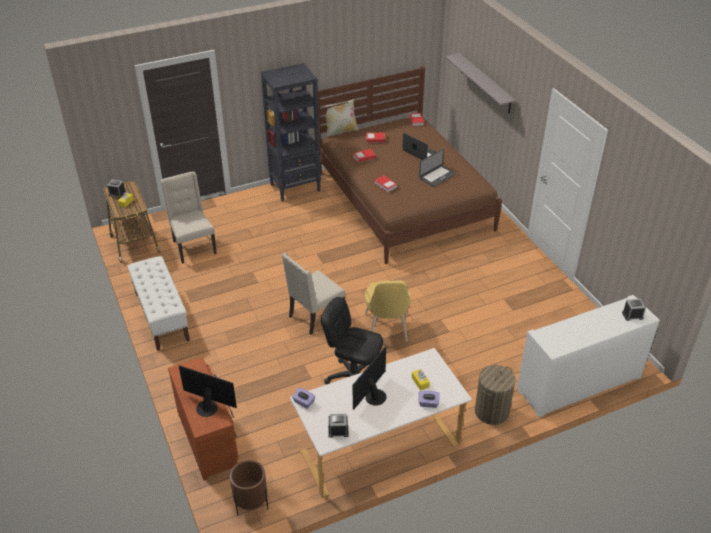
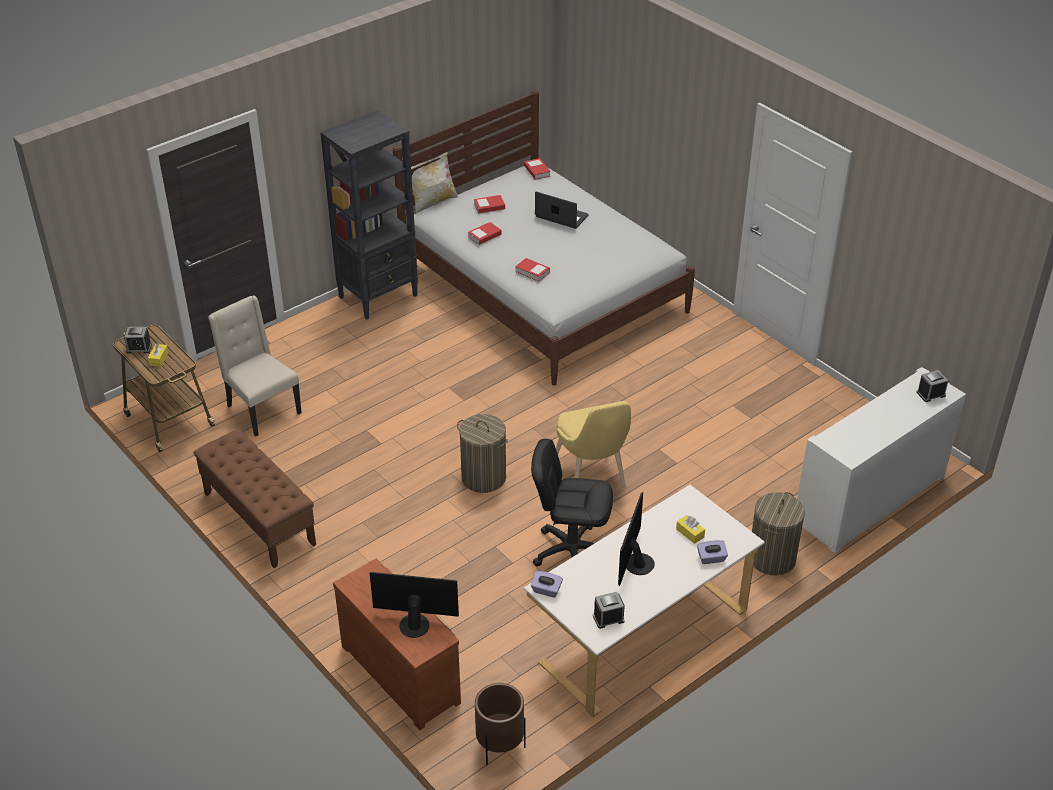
camera: 15 degrees left, 0 degrees up
white bench [128,256,190,351] -> brown bench [194,429,316,568]
beige chair [282,253,345,335] -> laundry basket [457,414,508,493]
brown bed [318,66,502,264] -> white bed [393,90,695,386]
laptop [419,149,457,187] -> none
grey shelf [446,53,516,114] -> none

